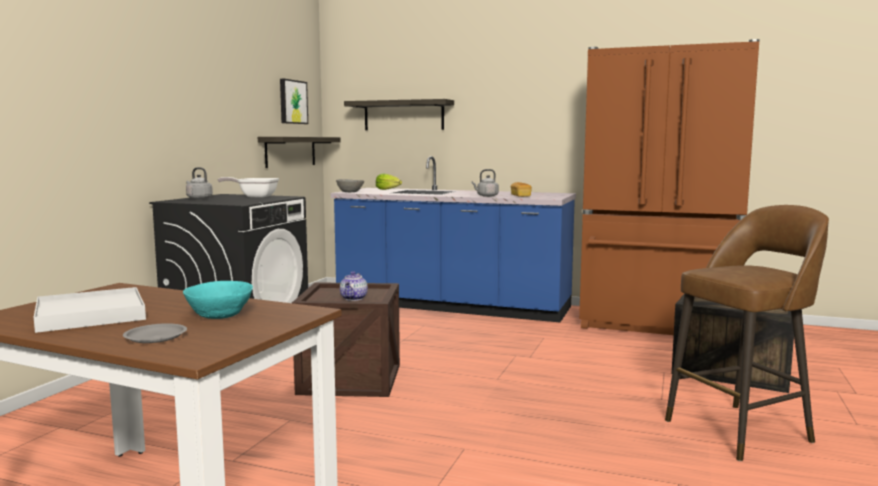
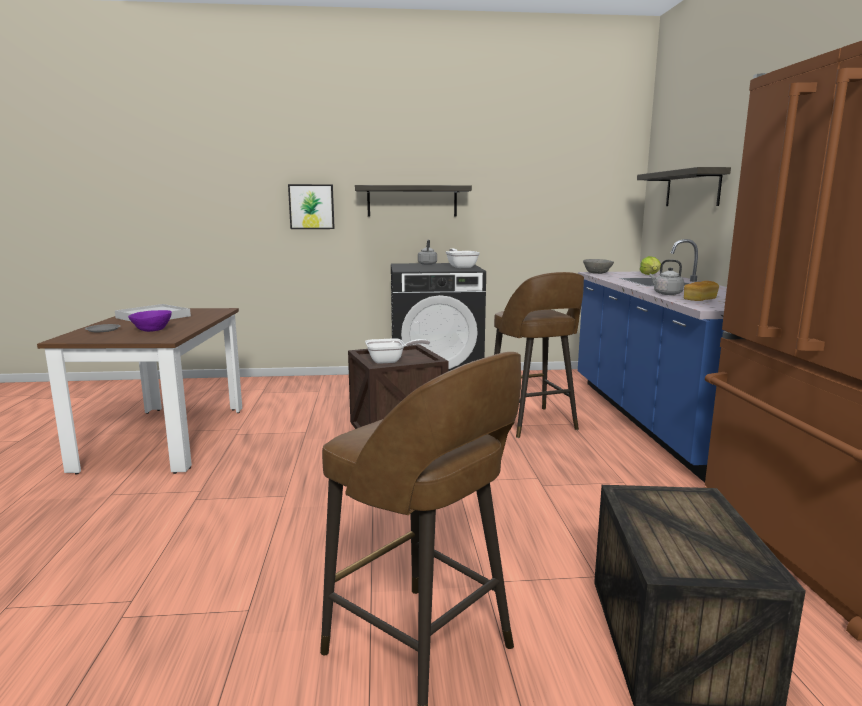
camera: 65 degrees right, 5 degrees up
turquoise bowl [183,281,253,319] -> purple bowl [128,310,172,332]
shelf [258,137,341,168] -> shelf moved to [355,185,472,217]
picture [280,79,308,124] -> picture moved to [288,184,335,229]
teapot [340,271,368,301] -> frying pan [365,338,430,364]
none -> brown stool [494,272,584,438]

